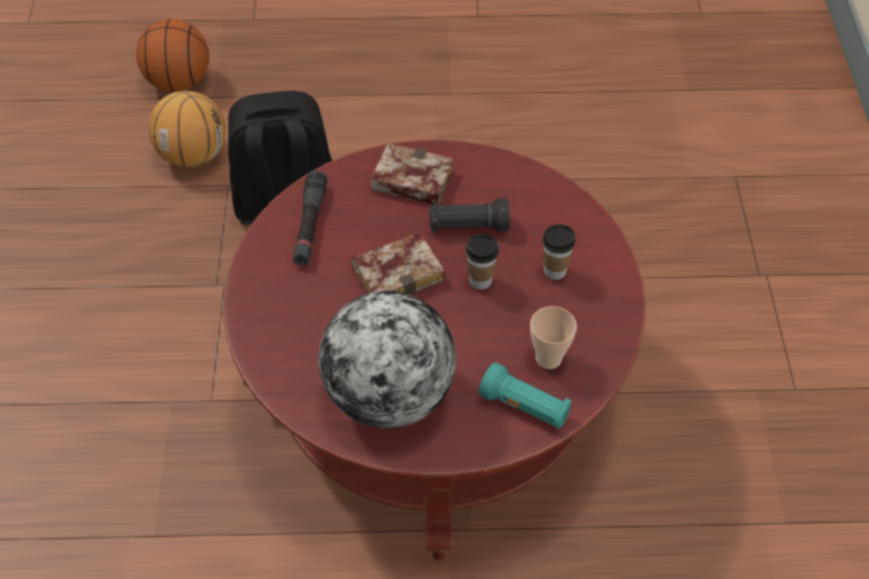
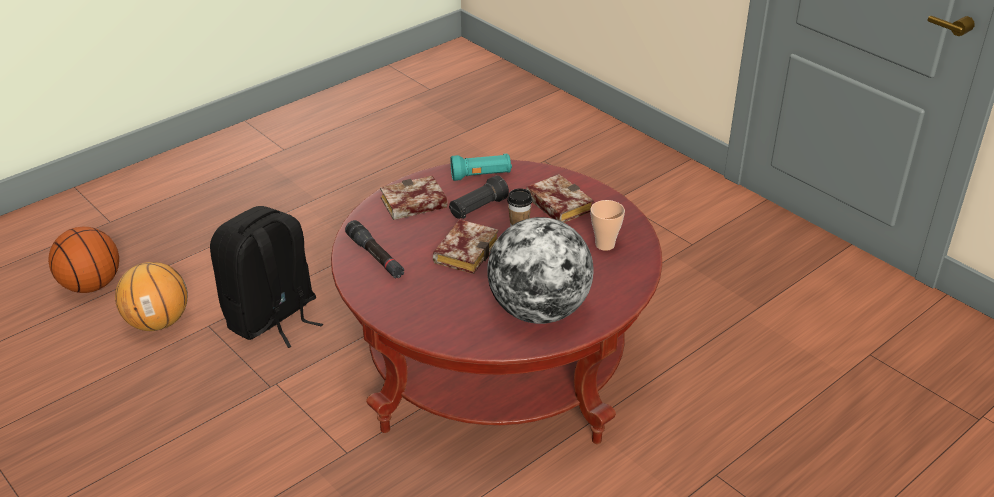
camera: 40 degrees left, 15 degrees down
turquoise flashlight [479,362,571,429] -> turquoise flashlight moved to [450,154,512,181]
cup [543,225,576,280] -> book [526,174,593,223]

